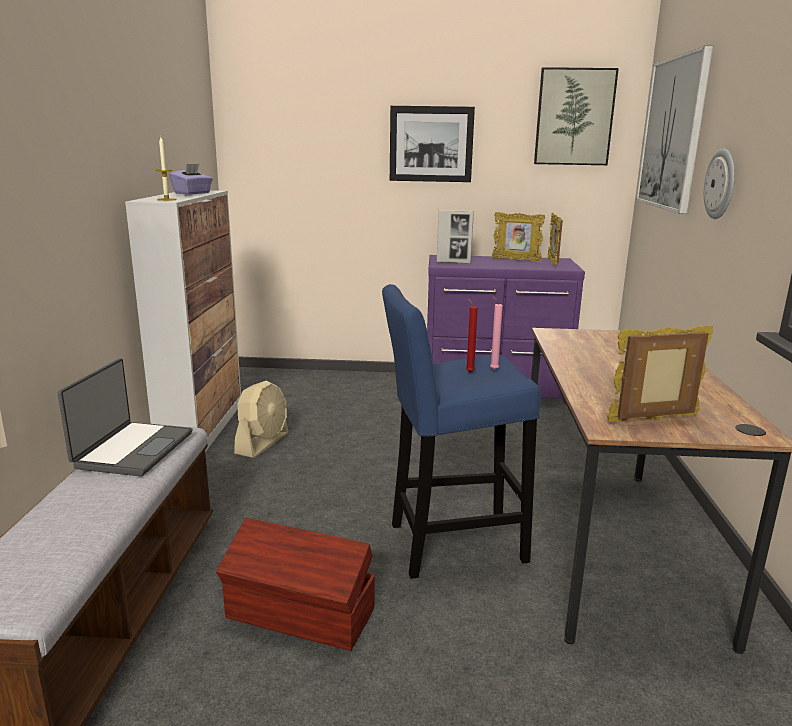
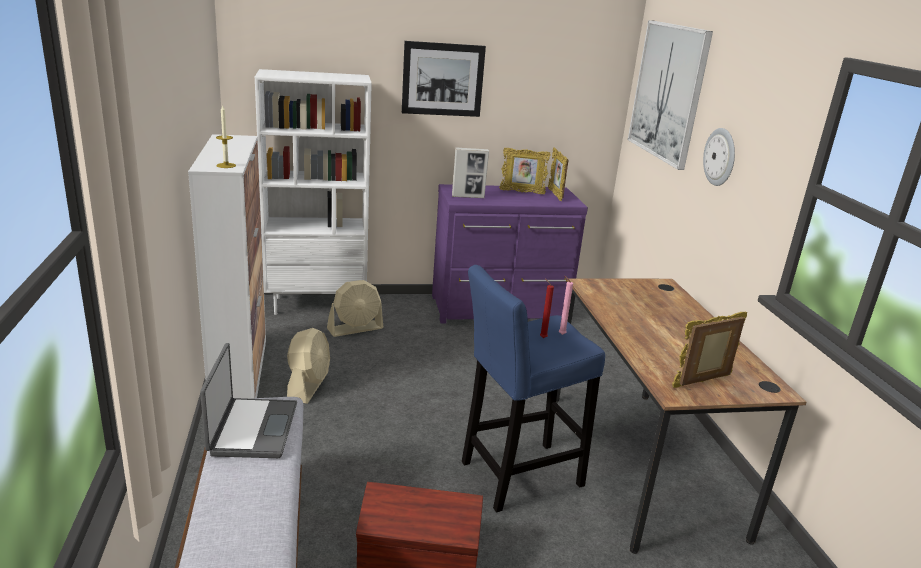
camera: 15 degrees left, 5 degrees up
purple tissue box [169,163,213,195] -> none
picture [534,67,619,165] -> none
none -> white bookcase [255,69,372,315]
none -> beige fan [327,280,384,337]

